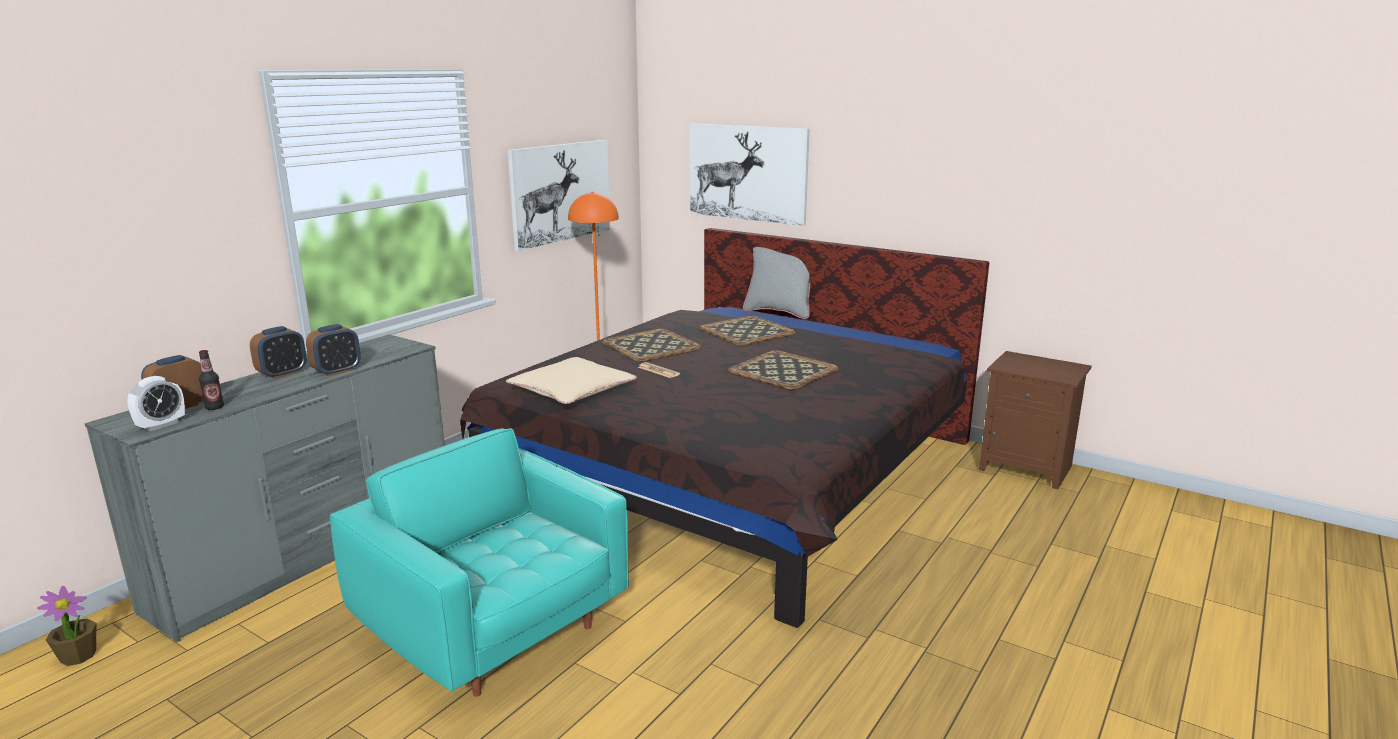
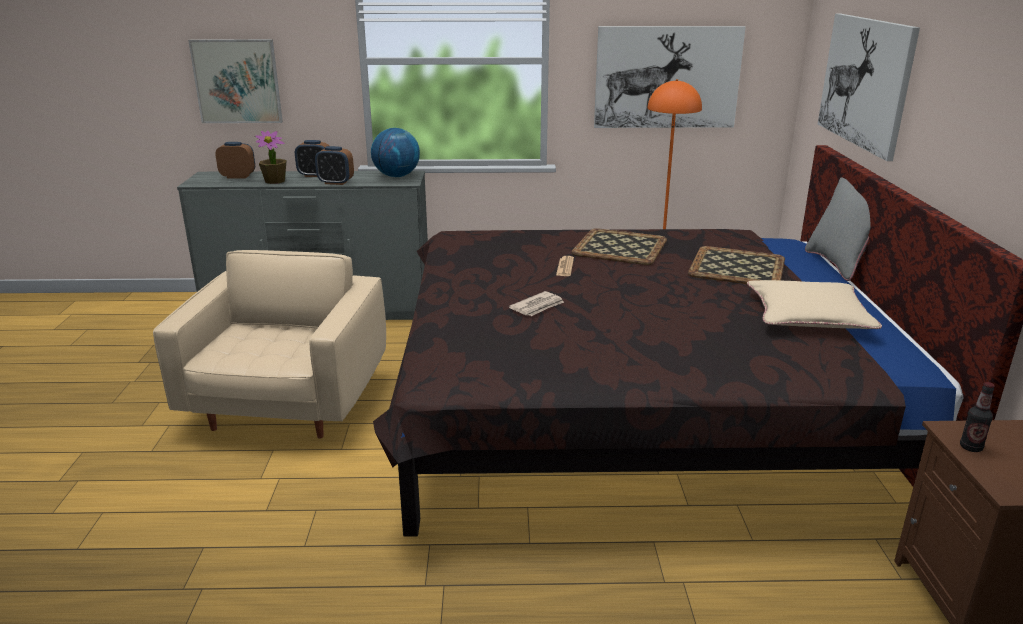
camera: 55 degrees right, 5 degrees up
potted plant [37,586,96,666] -> potted plant moved to [255,130,287,184]
alarm clock [127,376,185,431] -> none
bottle [199,350,224,410] -> bottle moved to [960,382,995,452]
turquoise armchair [330,428,629,697] -> beige armchair [153,250,386,439]
beige pillow [506,357,637,404] -> beige pillow moved to [747,280,882,329]
tray [728,350,838,390] -> none
none -> picture [188,39,283,123]
none -> globe [371,128,420,177]
none -> newspaper [509,291,564,316]

